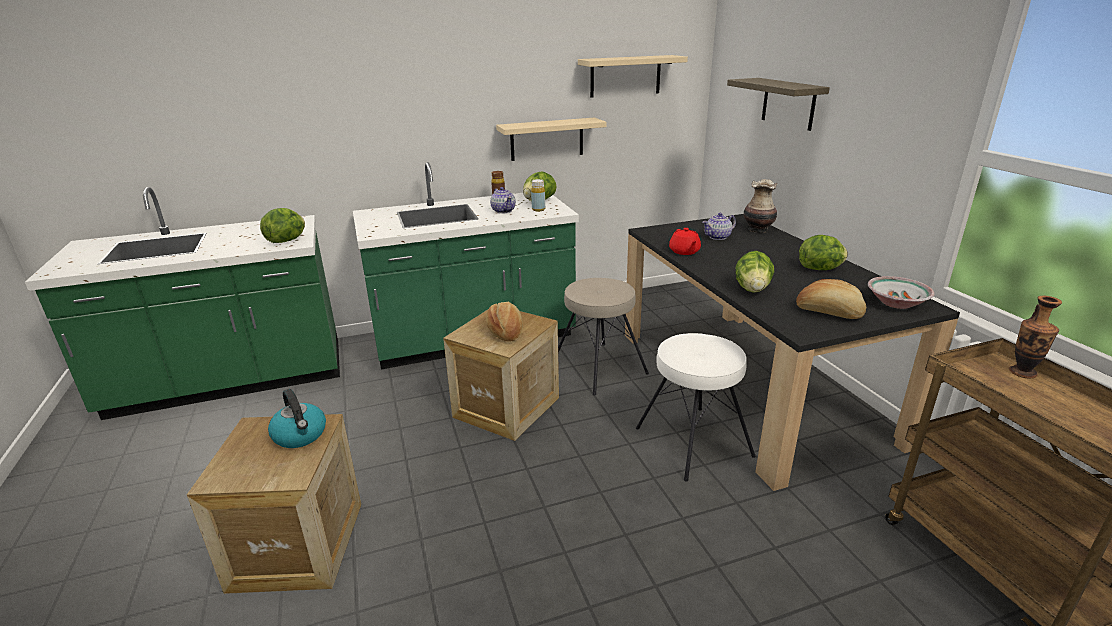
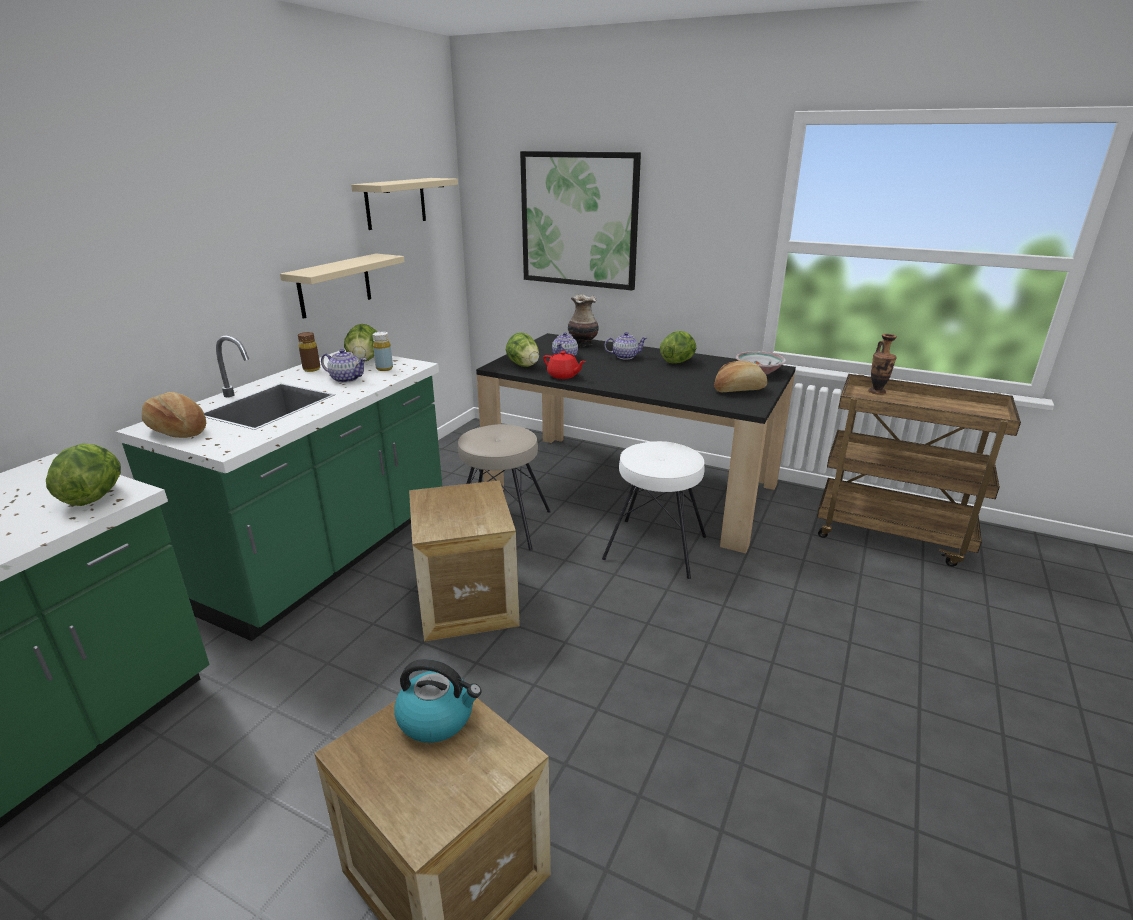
camera: 45 degrees left, 0 degrees up
bread [486,302,523,341] -> bread moved to [142,392,206,438]
shelf [727,78,830,131] -> picture [520,151,641,290]
lettuce [735,251,775,293] -> lettuce moved to [506,332,539,367]
none -> teapot [604,332,647,360]

